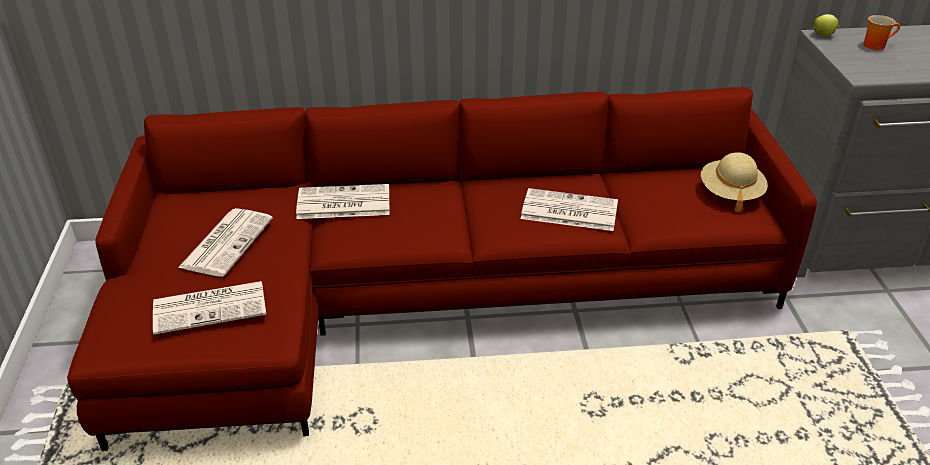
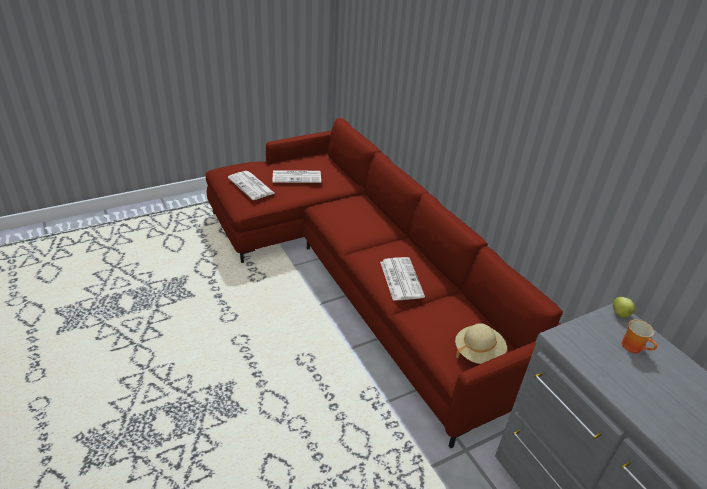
camera: 65 degrees right, 0 degrees up
newspaper [296,184,389,219] -> none

